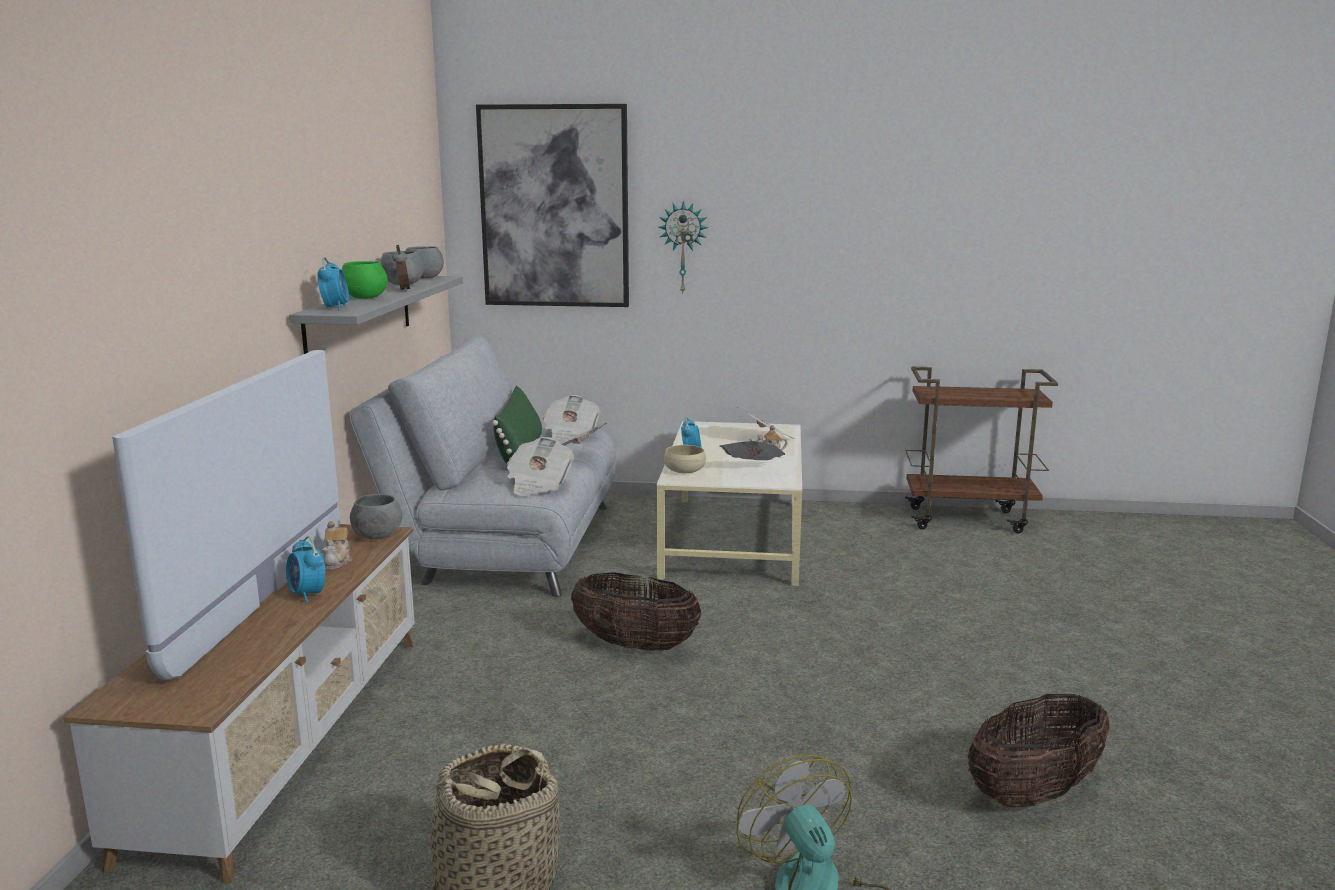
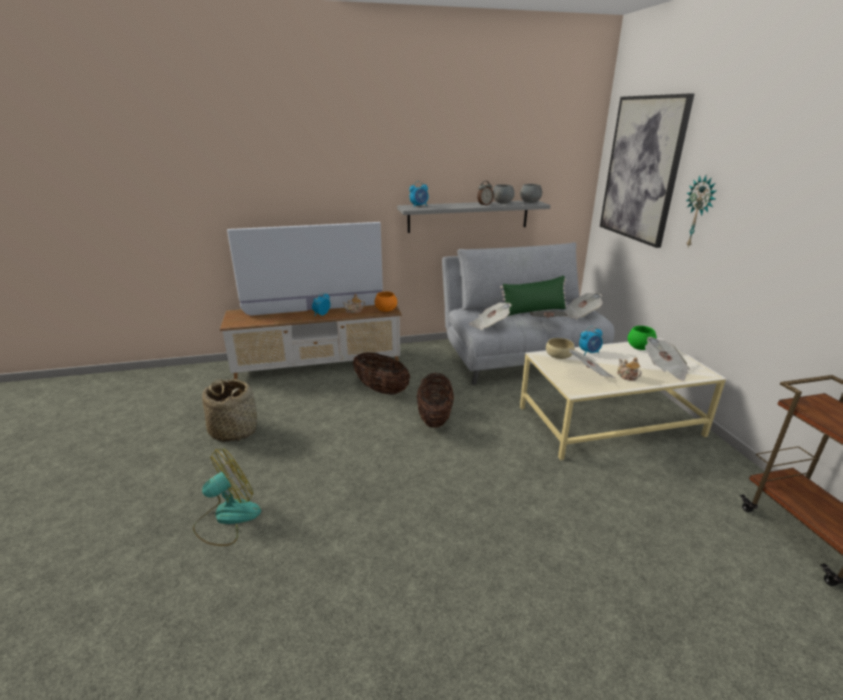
camera: 70 degrees right, 10 degrees up
green bowl [341,261,388,299] -> green bowl moved to [628,326,657,350]
grey bowl [350,494,402,539] -> orange bowl [375,291,397,312]
basket [968,694,1110,807] -> basket moved to [353,353,410,395]

